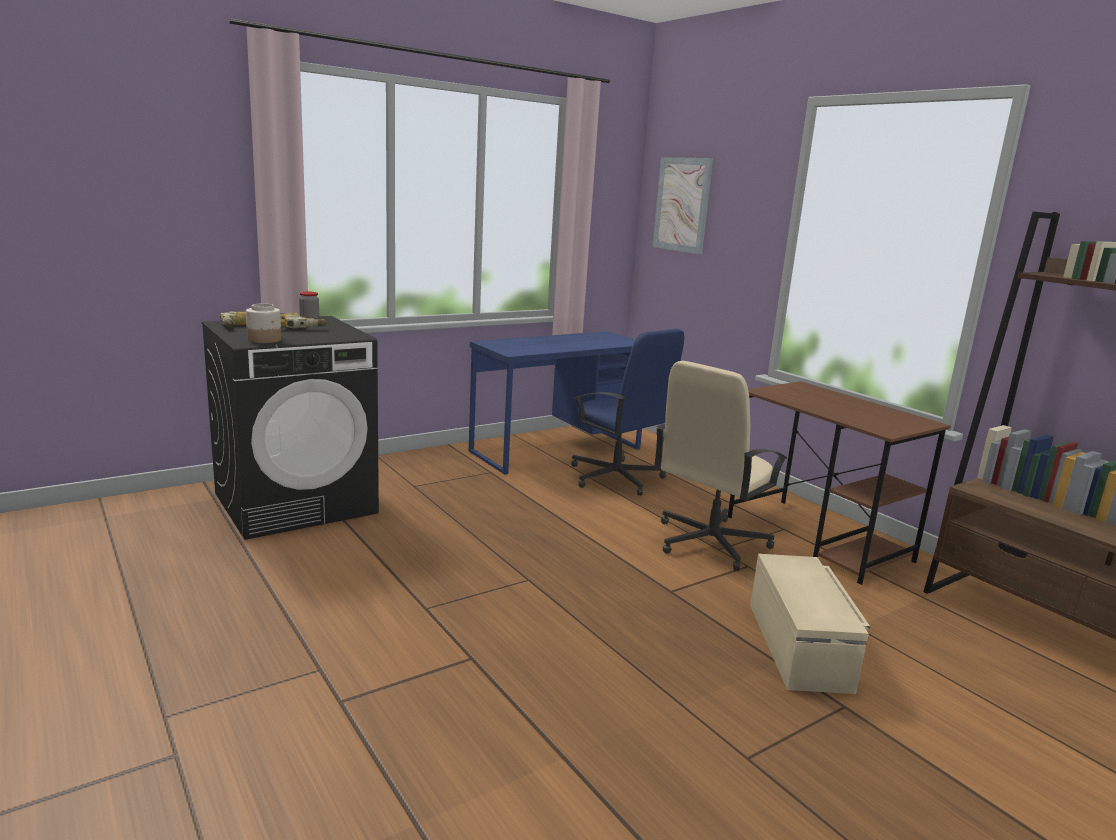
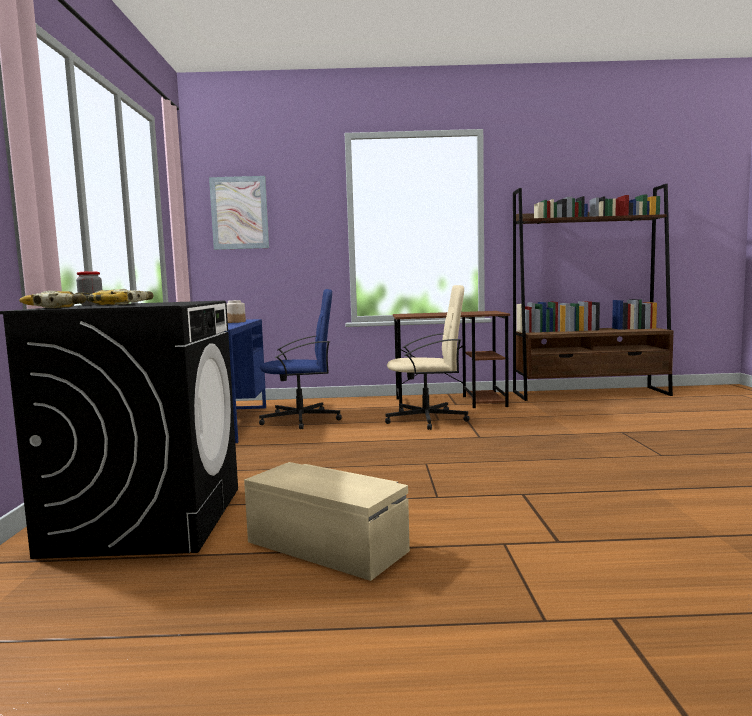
camera: 55 degrees left, 10 degrees down
jar [246,304,281,343] -> jar moved to [227,300,246,323]
beige office chair [654,361,787,571] -> beige office chair turned 75 degrees counterclockwise [385,285,470,430]
beige storage box [750,554,870,694] -> beige storage box moved to [244,462,410,581]

